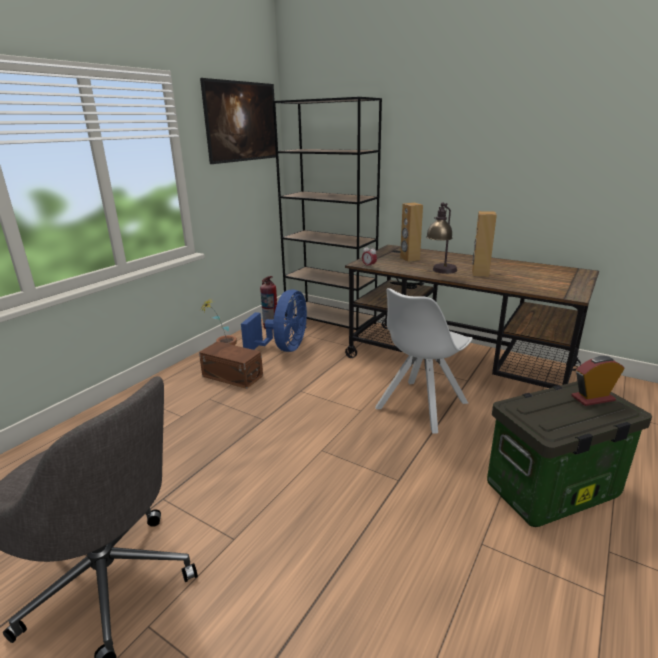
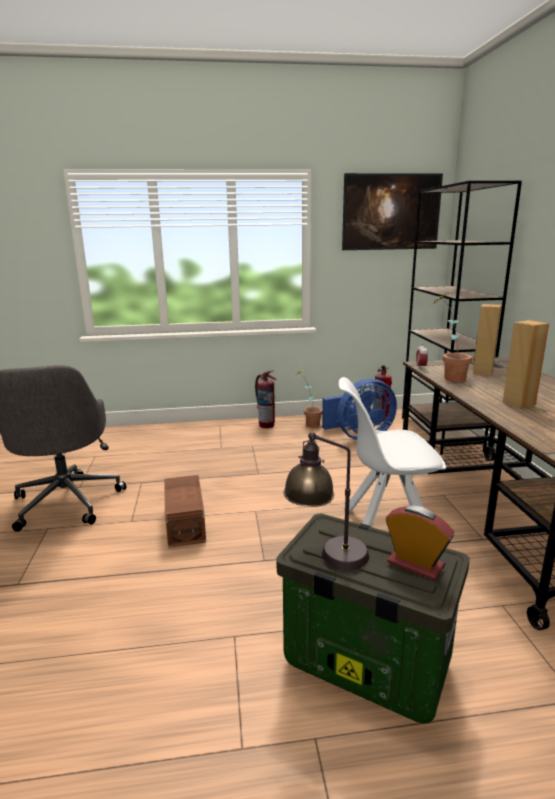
camera: 50 degrees right, 5 degrees down
brown storage box [199,342,263,389] -> brown storage box moved to [164,475,206,548]
table lamp [426,202,457,274] -> table lamp moved to [284,432,369,570]
none -> fire extinguisher [255,371,277,428]
none -> potted plant [435,292,472,382]

